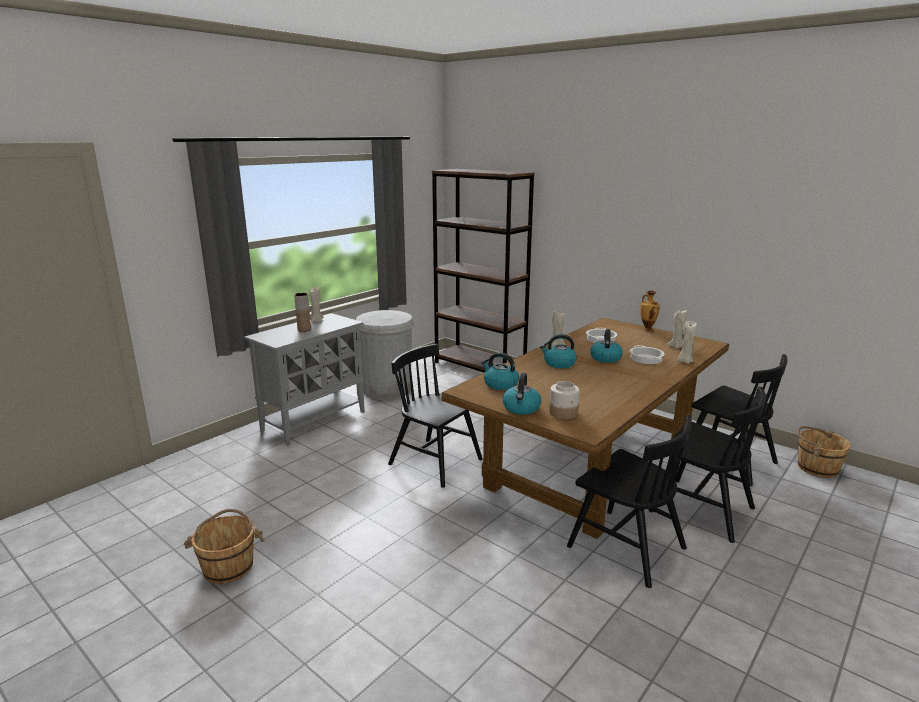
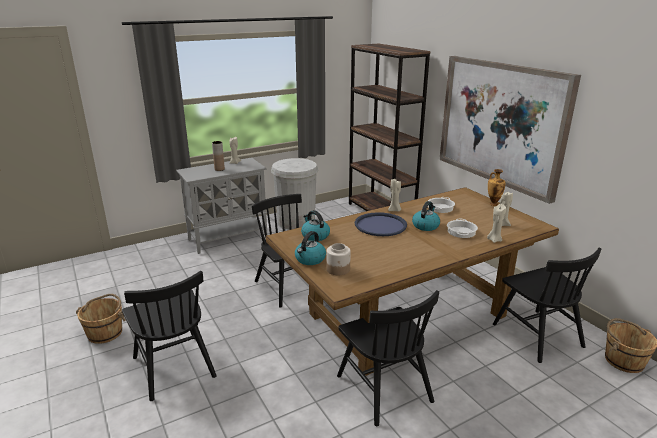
camera: 20 degrees right, 5 degrees up
kettle [540,334,577,368] -> blue tray [355,212,407,236]
black chair [649,386,766,543] -> black chair moved to [122,271,217,401]
none -> picture [439,56,581,204]

